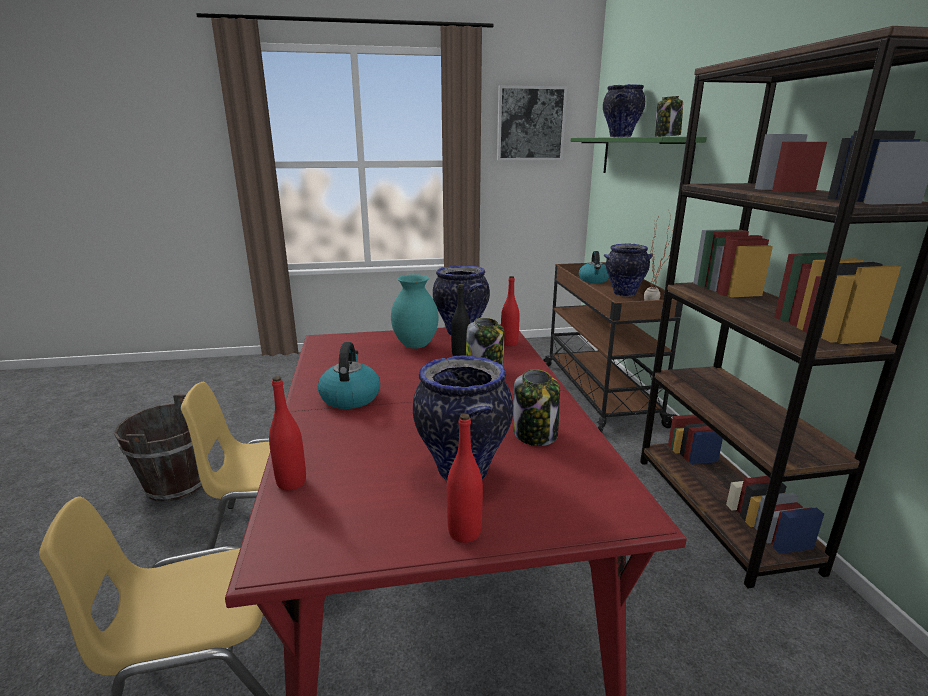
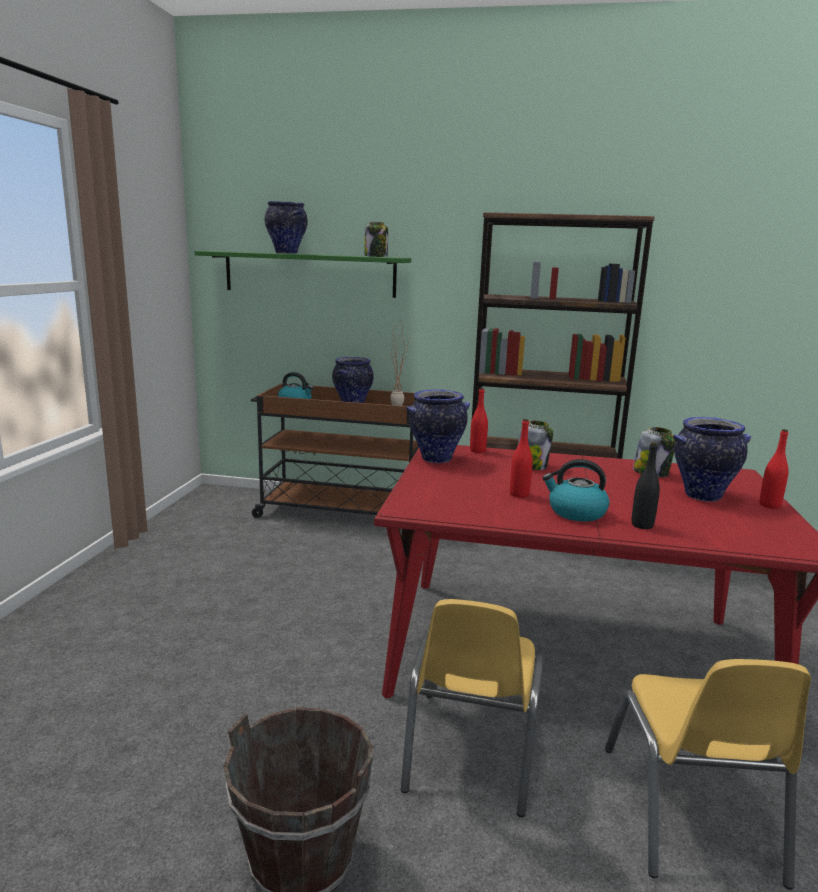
camera: 70 degrees left, 5 degrees down
red bottle [269,376,306,490] -> red bottle moved to [510,419,533,498]
turquoise vase [391,274,438,349] -> none
black bottle [451,284,470,356] -> black bottle moved to [632,442,660,529]
picture [497,85,567,160] -> none

